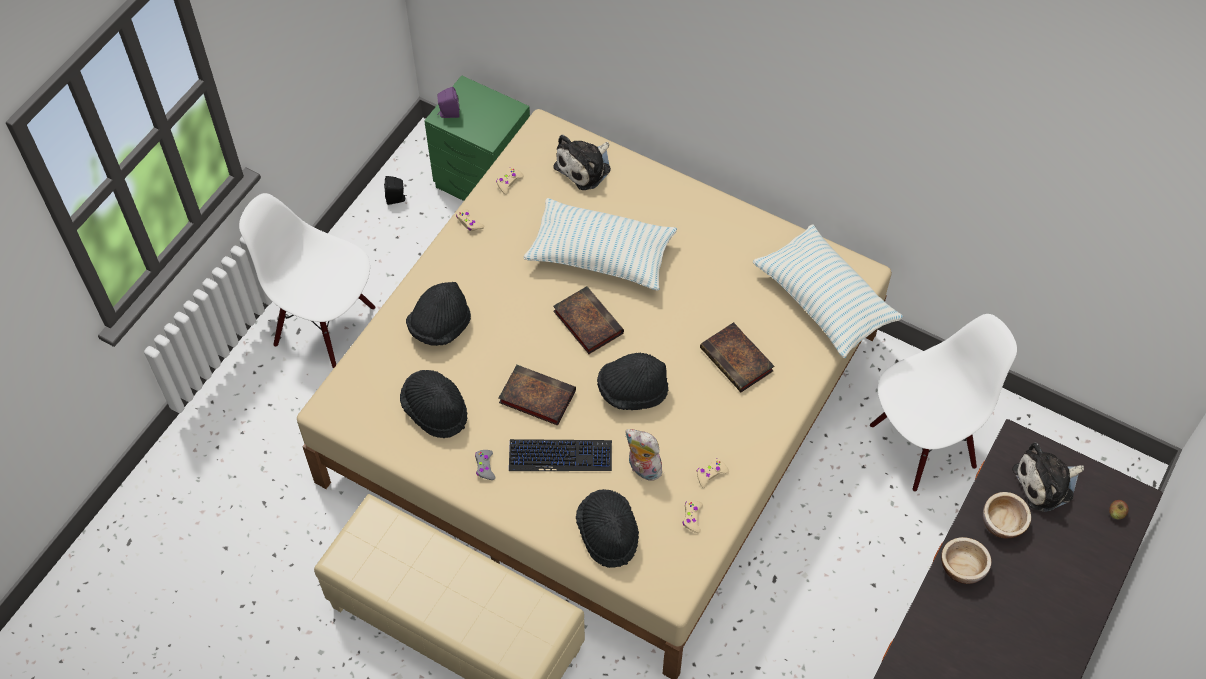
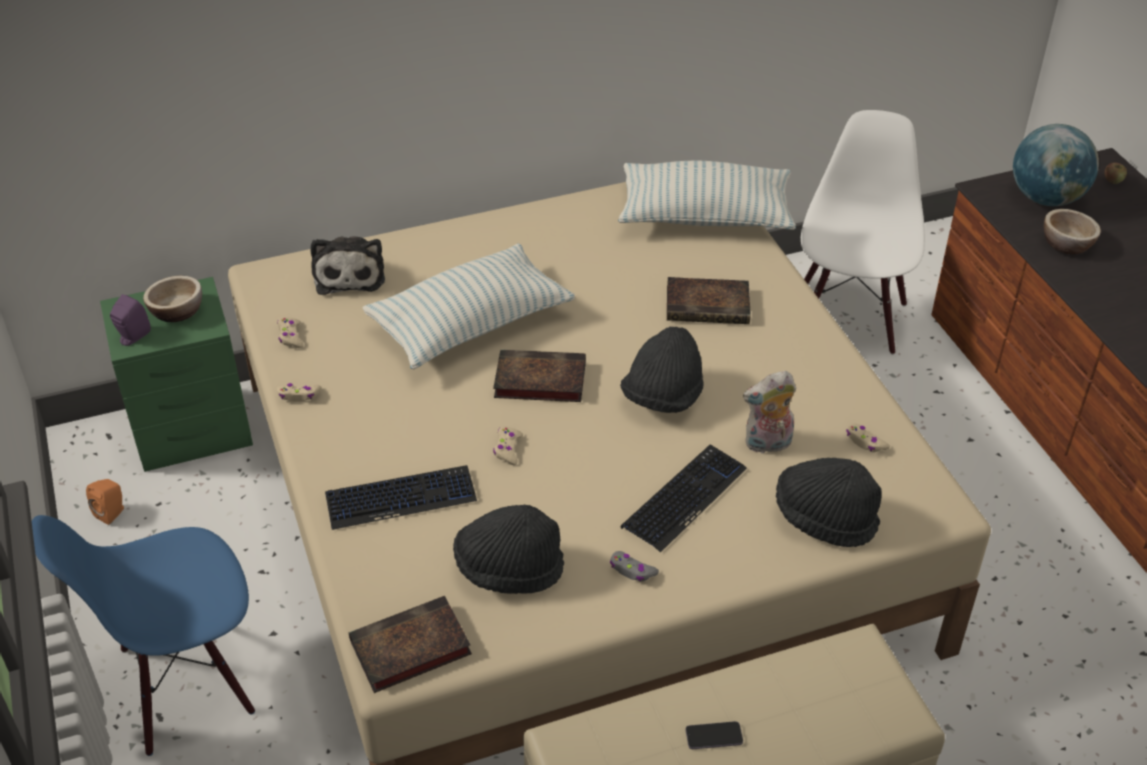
camera: 50 degrees left, 15 degrees down
white chair [239,193,376,369] -> blue chair [32,515,255,756]
black speaker [384,176,407,205] -> orange speaker [86,479,124,525]
black hat [406,282,471,346] -> keyboard [325,465,477,530]
book [499,365,576,426] -> book moved to [349,596,472,693]
beige game controller [696,458,729,488] -> beige game controller moved to [493,427,523,465]
bowl [941,537,991,584] -> bowl moved to [143,276,202,322]
plush toy [1012,443,1084,512] -> globe [1013,124,1099,206]
none -> phone [686,721,743,749]

